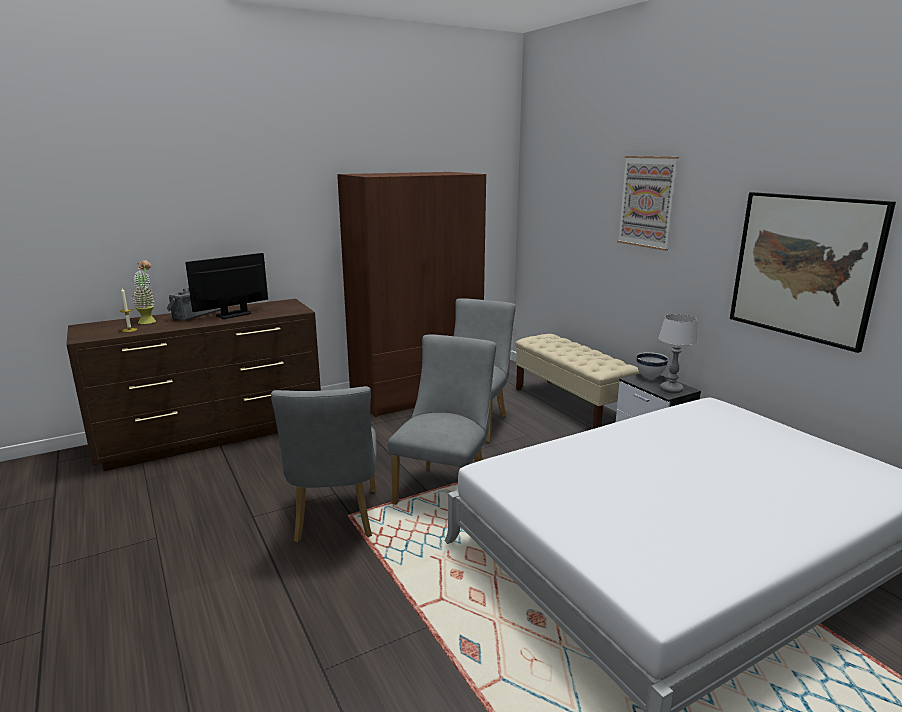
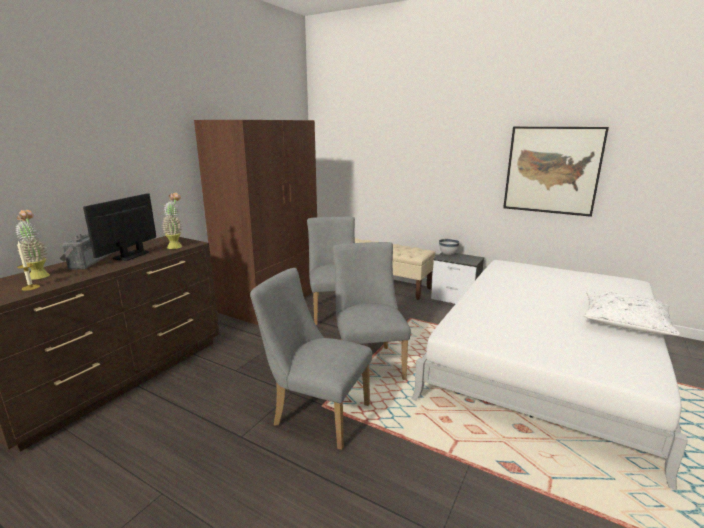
camera: 30 degrees left, 0 degrees up
grey chair [271,386,377,542] -> grey chair turned 150 degrees clockwise [250,268,372,450]
picture [617,156,679,251] -> none
table lamp [658,314,698,393] -> none
none -> potted plant [162,193,183,249]
none -> white pillow [584,291,681,336]

